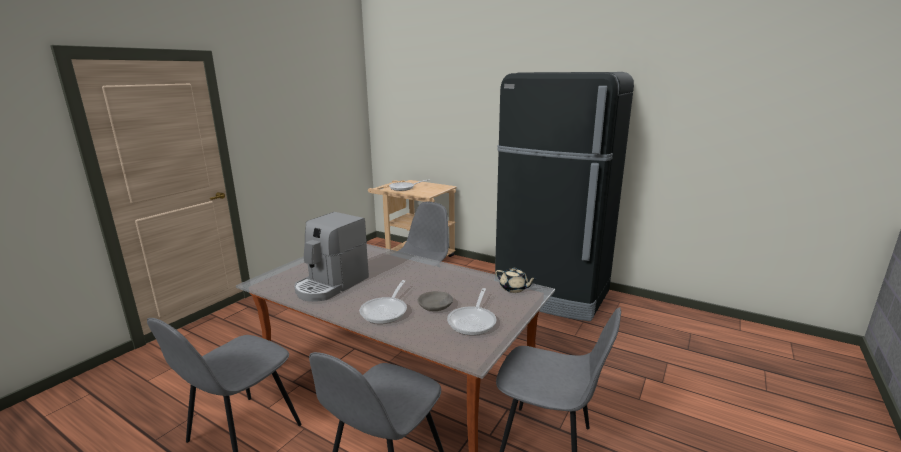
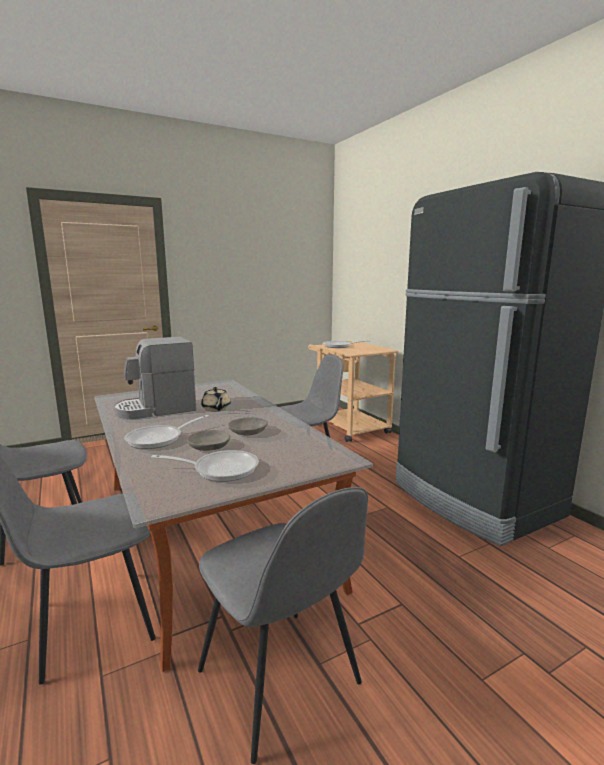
camera: 30 degrees right, 5 degrees down
frying pan [447,288,496,335] -> frying pan turned 135 degrees counterclockwise [151,450,259,482]
beige teapot [495,268,537,293] -> beige teapot moved to [201,387,231,412]
none -> grey bowl [228,417,268,435]

